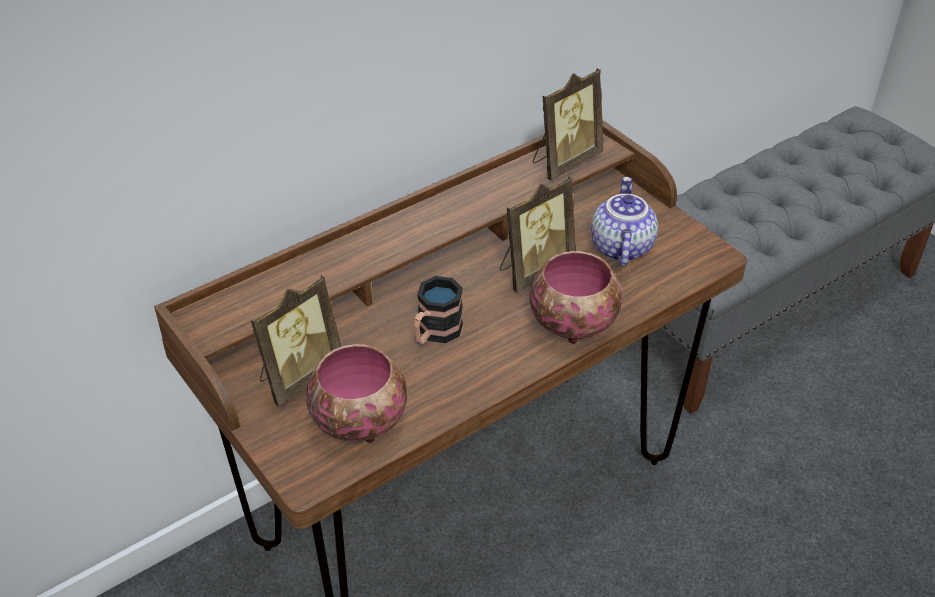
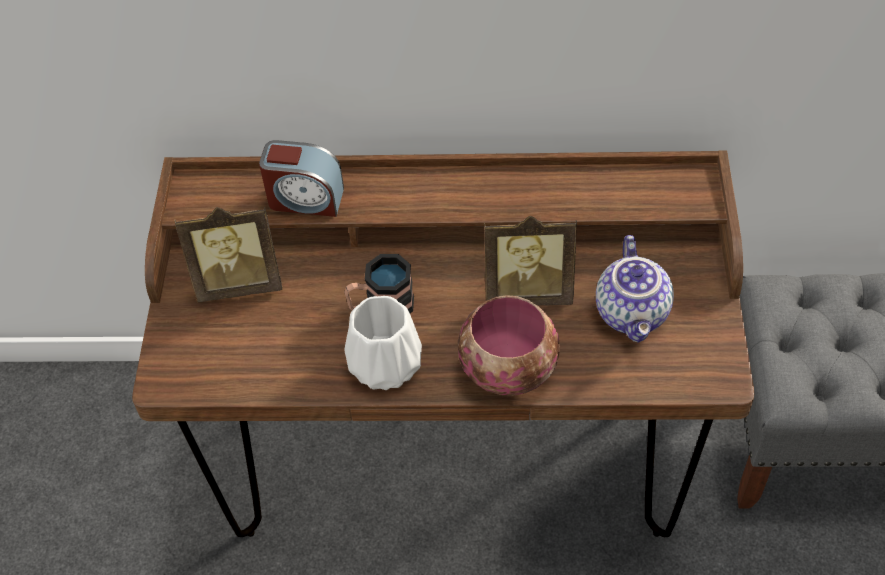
camera: 40 degrees right, 10 degrees up
bowl [306,344,407,443] -> none
picture frame [533,69,603,180] -> none
teapot [591,177,658,267] -> teapot turned 135 degrees clockwise [596,235,674,343]
none -> alarm clock [259,140,344,217]
none -> white vase [345,296,422,390]

